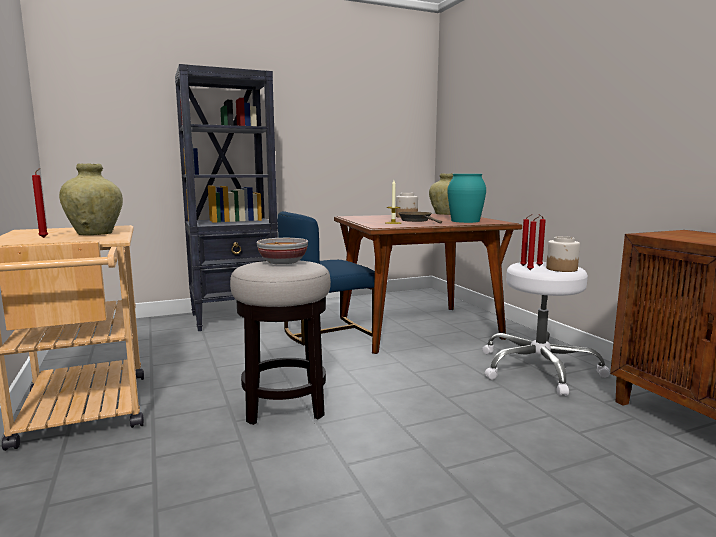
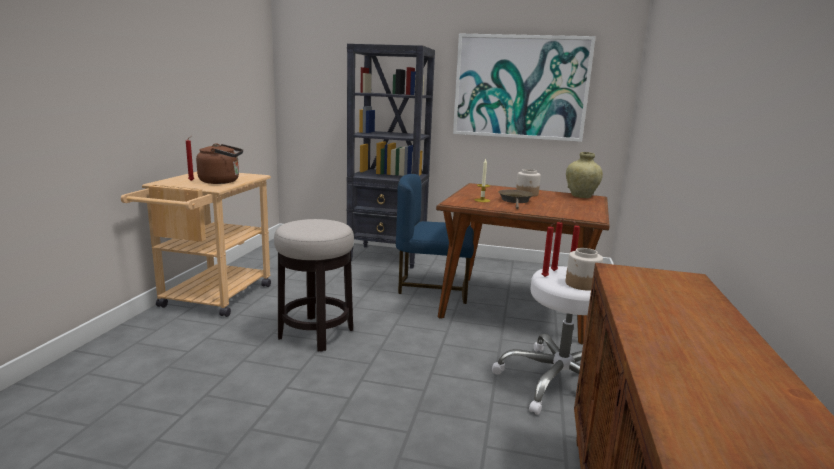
camera: 35 degrees right, 5 degrees up
beige vase [59,163,123,235] -> brown kettle [196,143,243,184]
bowl [257,238,308,264] -> none
turquoise vase [447,174,486,223] -> none
none -> picture [453,33,596,142]

